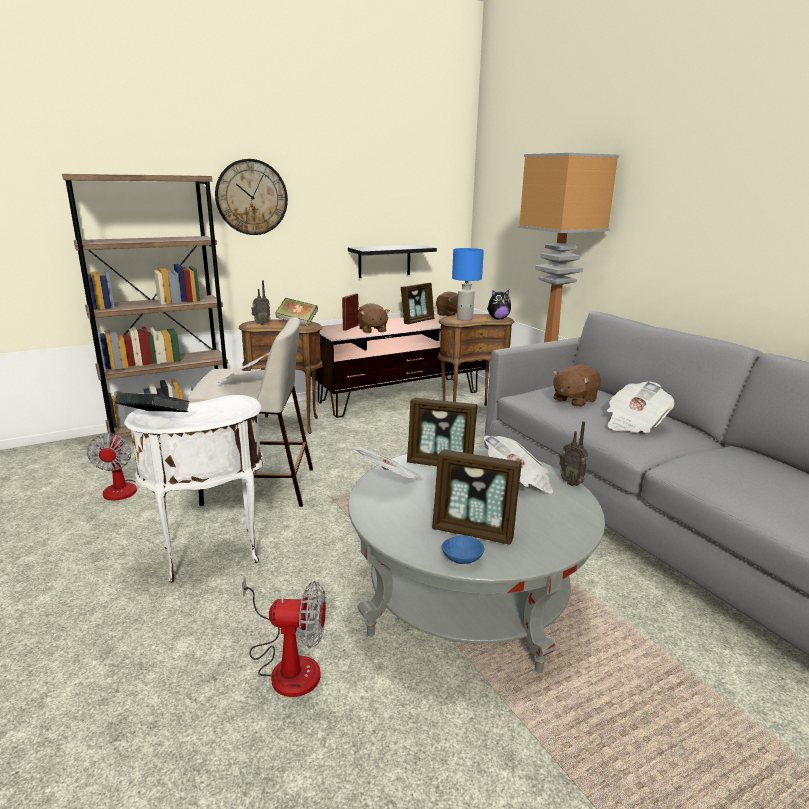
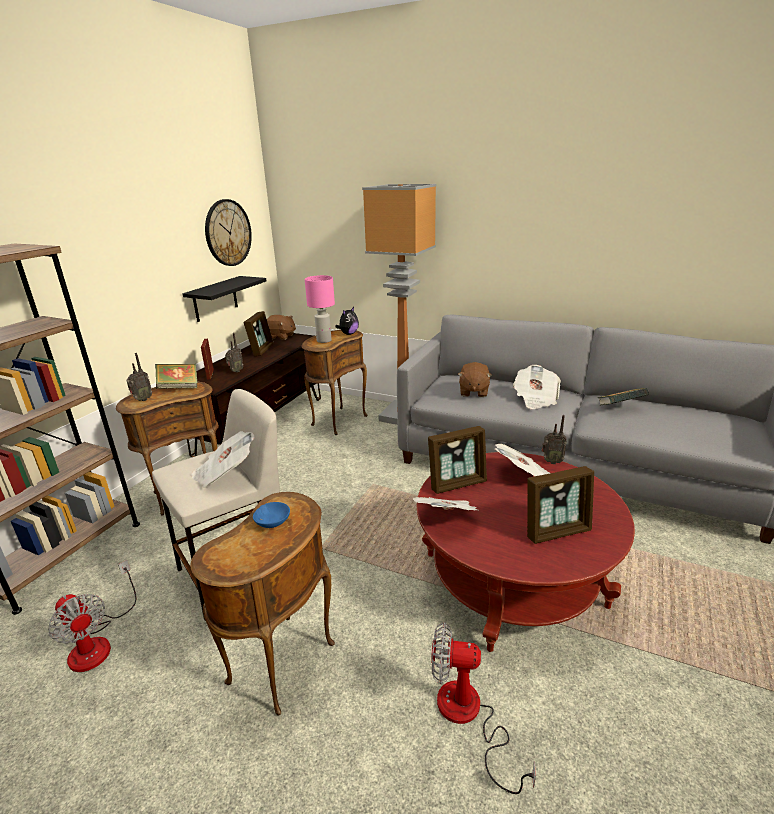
camera: 35 degrees left, 5 degrees up
book [115,392,190,412] -> book moved to [597,388,649,405]
white side table [124,395,264,583] -> brown side table [190,492,335,715]
wall clock [215,159,288,235] -> wall clock moved to [205,199,252,266]
fan [242,577,326,697] -> fan turned 135 degrees counterclockwise [431,622,536,794]
grey coffee table [348,448,605,673] -> red coffee table [416,452,635,652]
brown plush toy [358,303,390,333] -> radio [225,333,244,372]
blue bowl [442,535,484,564] -> blue bowl moved to [253,502,290,528]
blue table lamp [452,248,484,321] -> pink table lamp [305,275,335,343]

